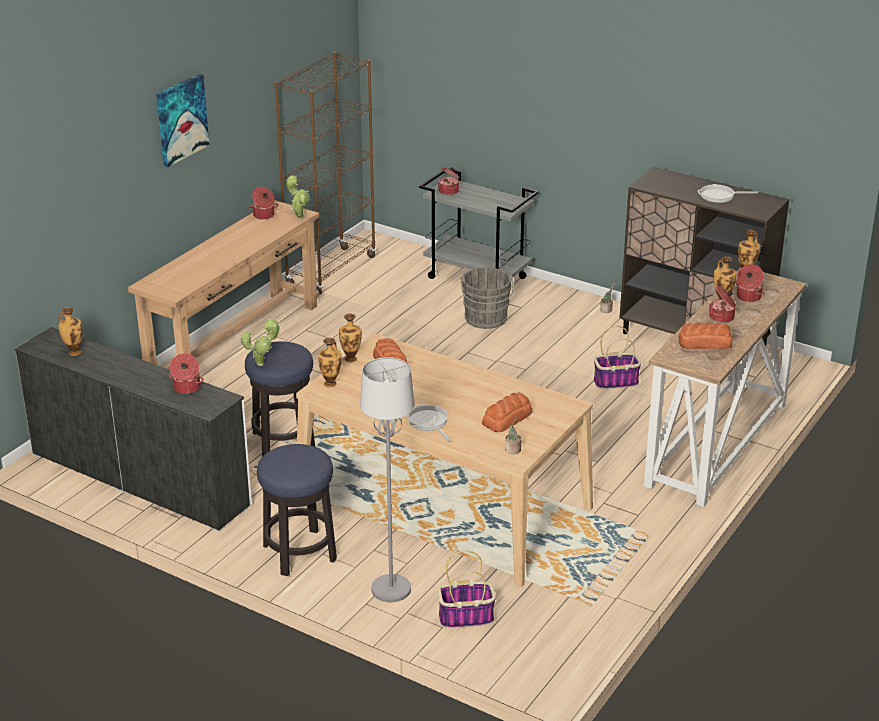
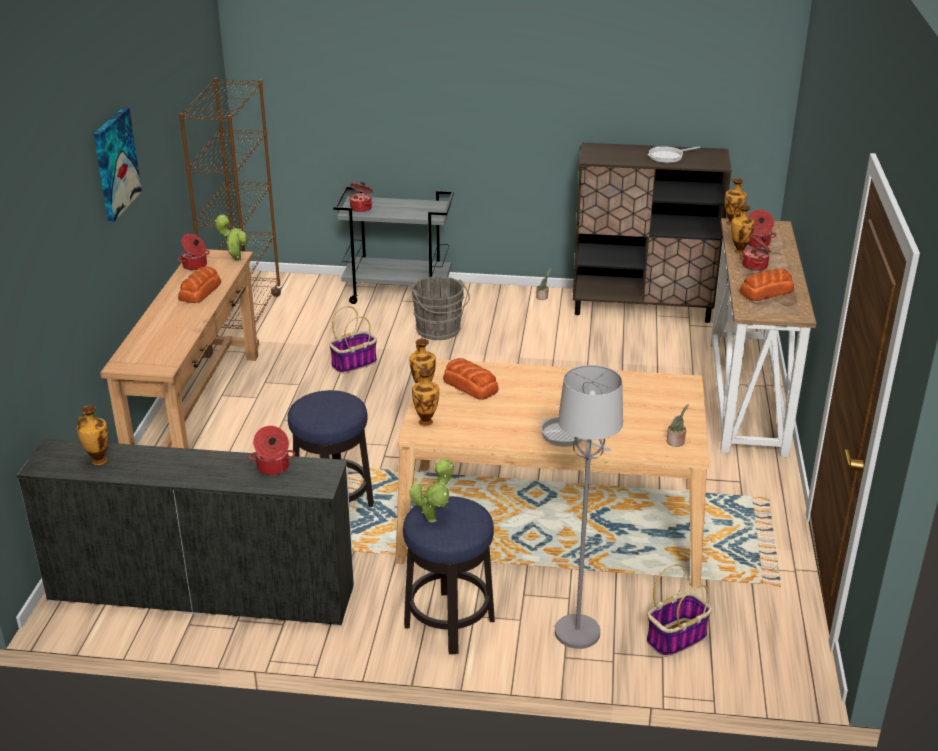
camera: 25 degrees left, 0 degrees up
potted plant [241,319,281,366] -> potted plant moved to [409,459,454,522]
bread [482,392,532,432] -> bread moved to [178,266,221,303]
basket [594,326,641,390] -> basket moved to [329,306,377,374]

